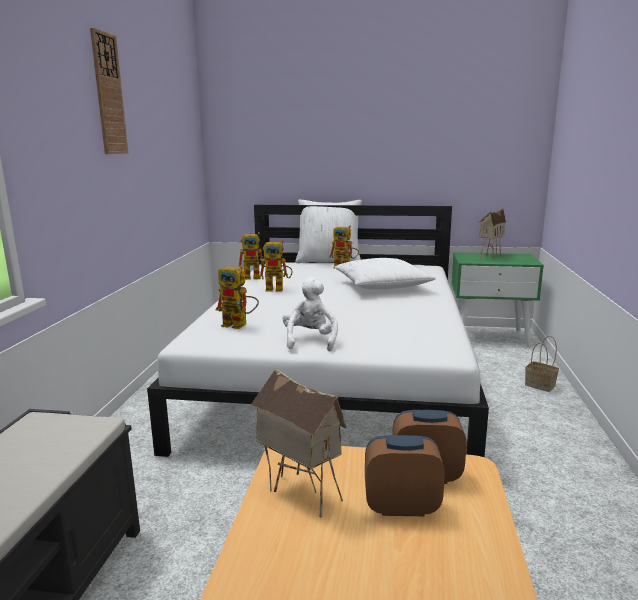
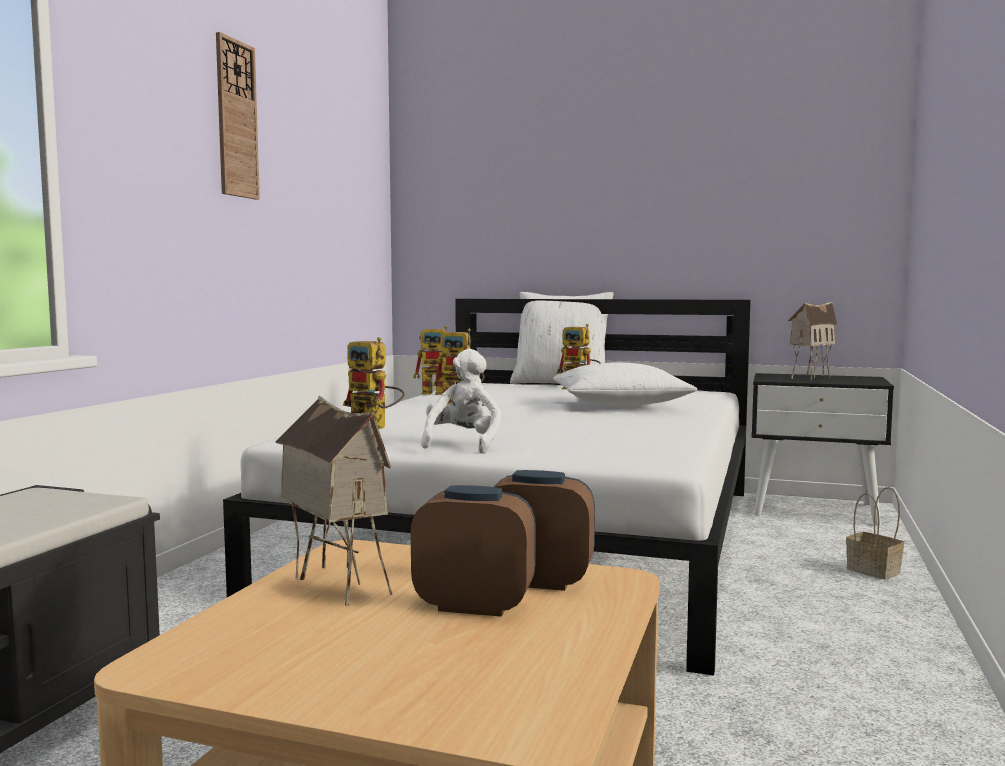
camera: 10 degrees right, 10 degrees down
green nightstand [451,252,544,348] -> black nightstand [751,373,894,526]

